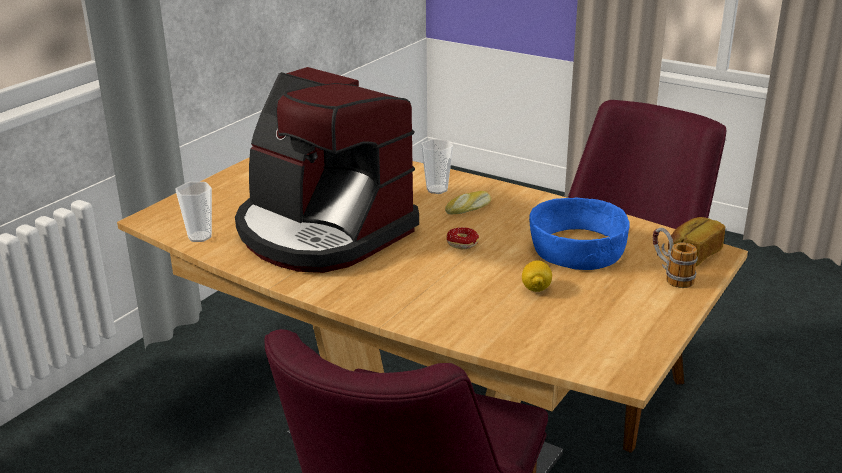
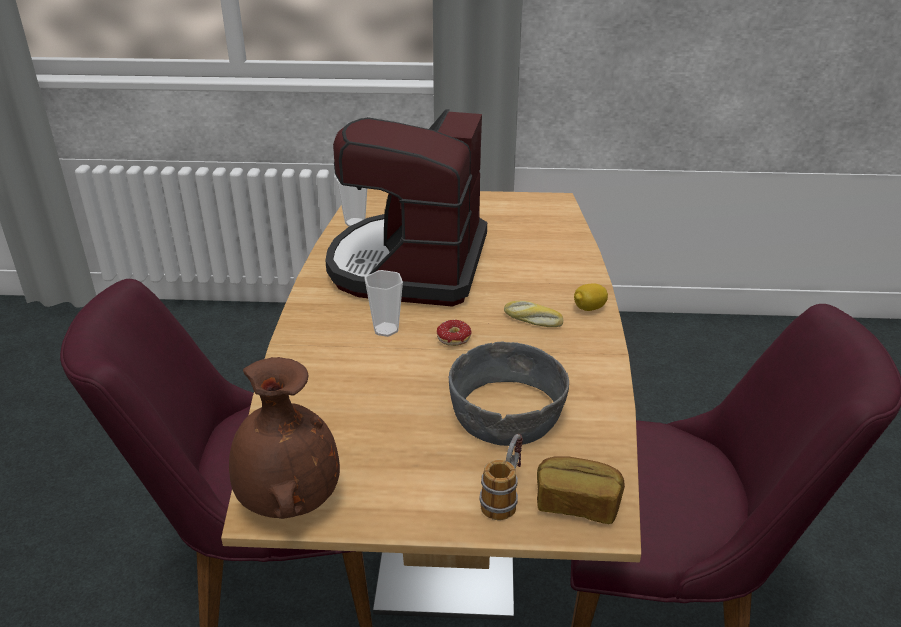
camera: 60 degrees right, 5 degrees up
cup [421,139,453,194] -> cup moved to [364,270,403,337]
lemon [522,260,552,292] -> lemon moved to [574,283,608,311]
blue bowl [529,198,630,270] -> grey bowl [449,341,569,446]
none -> brown vase [229,357,340,519]

